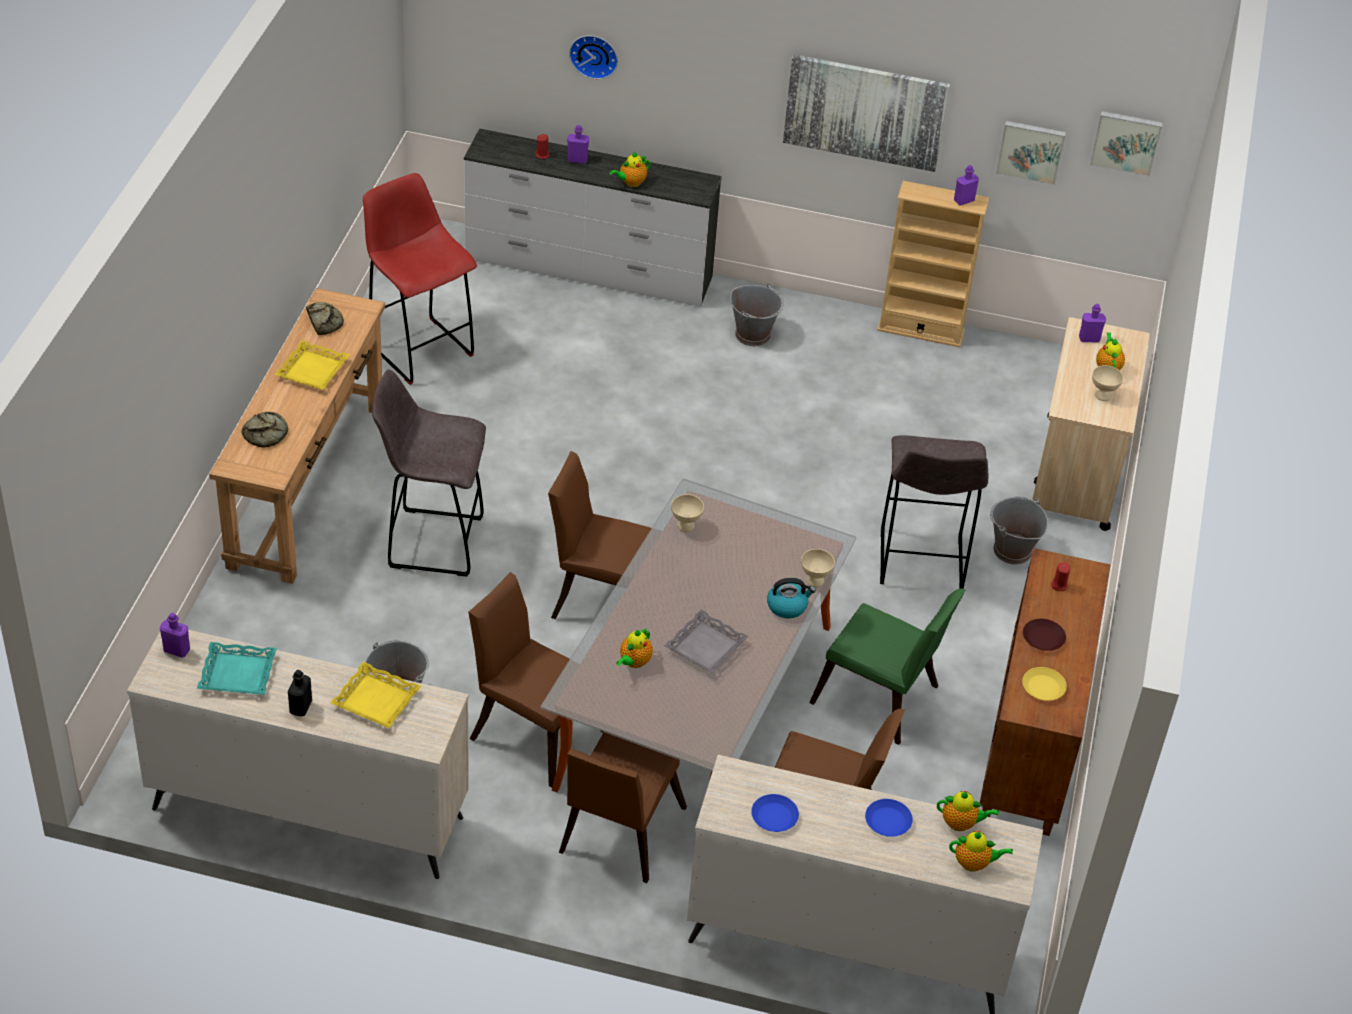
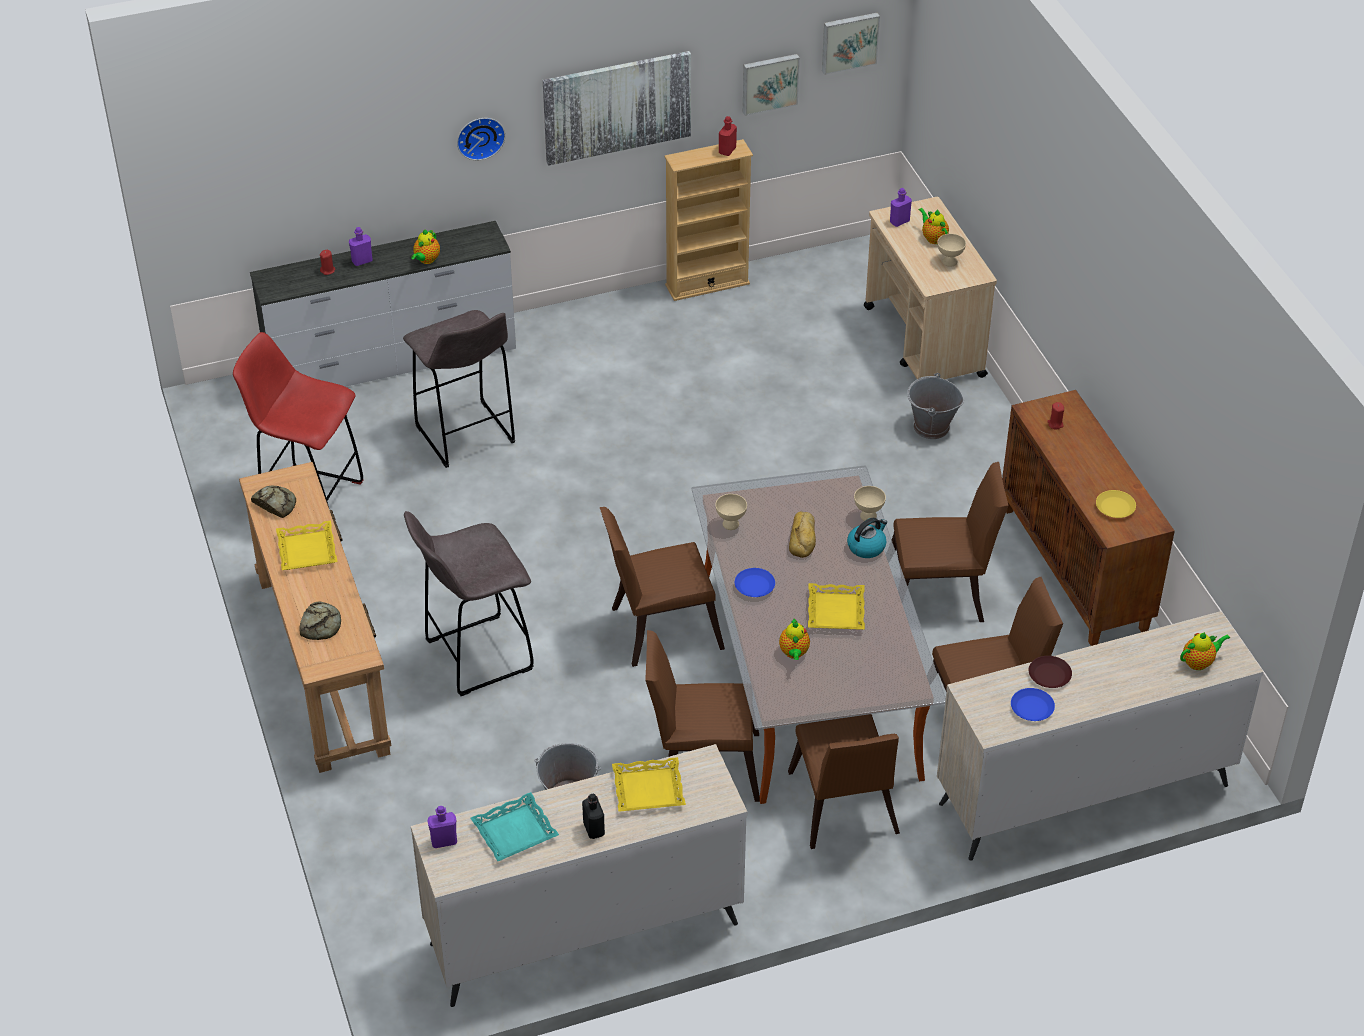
camera: 30 degrees left, 0 degrees up
wall clock [569,35,618,79] -> wall clock moved to [457,118,505,160]
grey tray [664,609,749,674] -> yellow tray [808,583,865,629]
grey bucket [730,283,784,346] -> none
green chair [809,588,966,745] -> brown chair [892,462,1009,622]
blue plate [865,799,913,837] -> blue plate moved to [735,568,775,597]
grey stool [880,436,988,589] -> grey stool moved to [403,310,515,468]
teapot [937,791,999,831] -> none
purple bottle [954,165,979,206] -> red bottle [719,116,737,156]
brown plate [1023,619,1066,651] -> brown plate moved to [1029,656,1072,688]
none -> bread [789,512,816,558]

